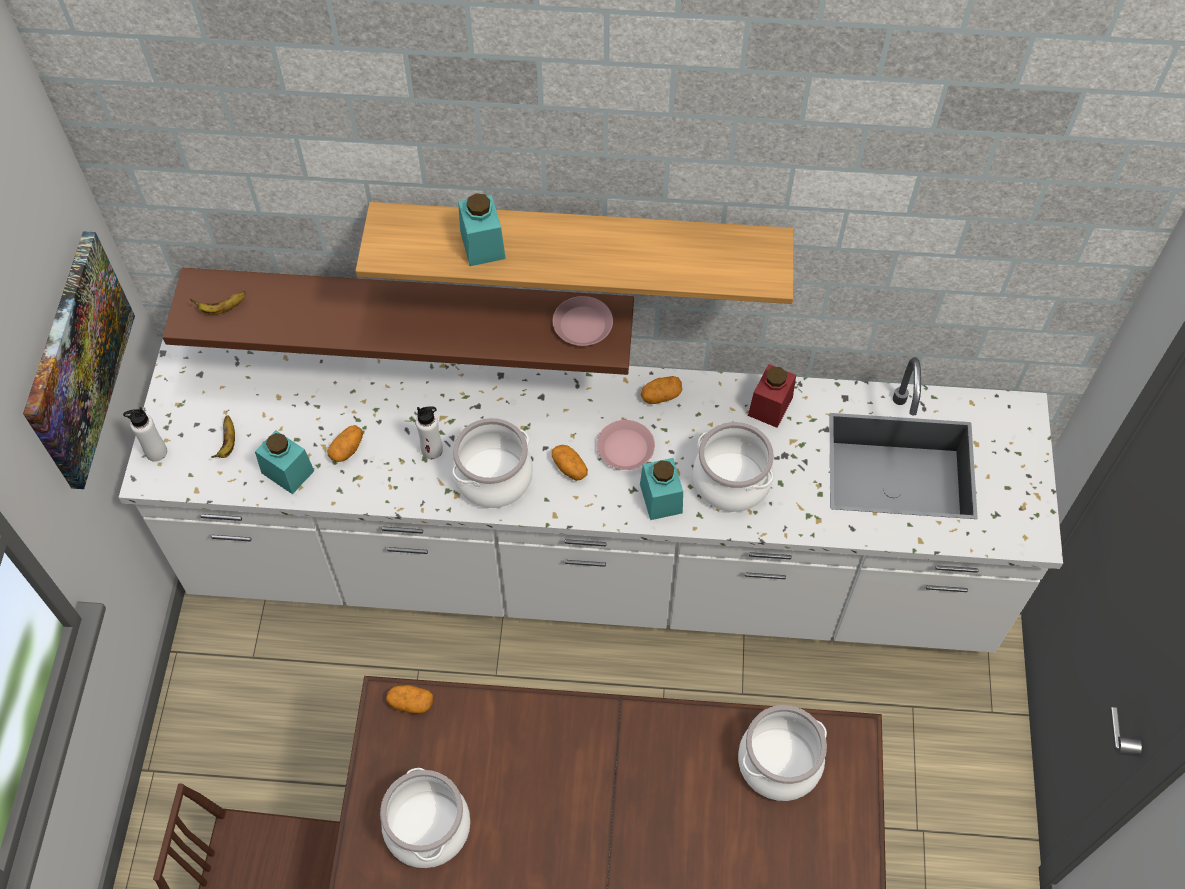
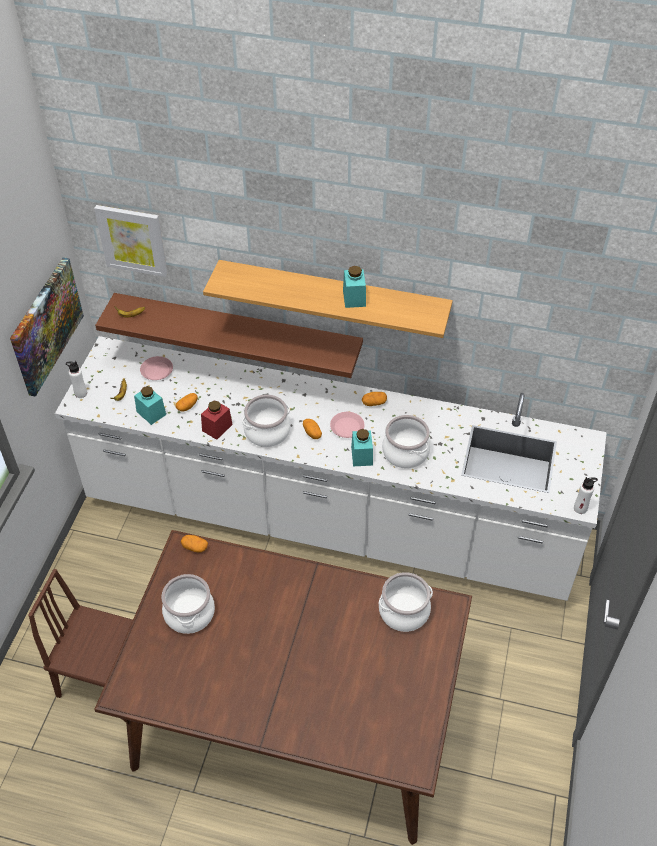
camera: 10 degrees right, 10 degrees down
white bottle [416,406,443,459] -> white bottle moved to [574,477,598,514]
turquoise jar [458,193,506,266] -> turquoise jar moved to [343,266,366,308]
pink plate [553,296,613,346] -> pink plate moved to [140,356,173,380]
red jar [748,364,796,428] -> red jar moved to [201,401,232,440]
none -> picture [94,205,168,277]

